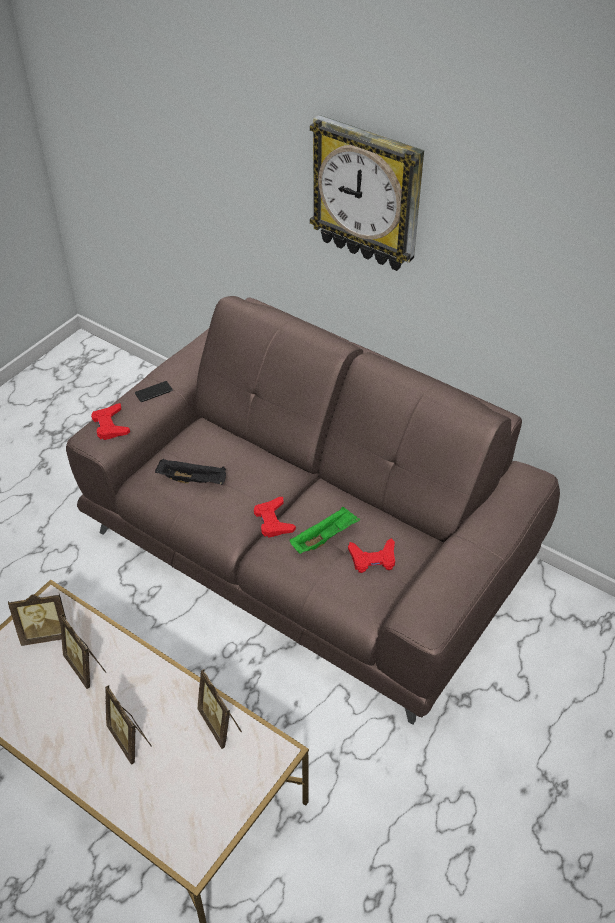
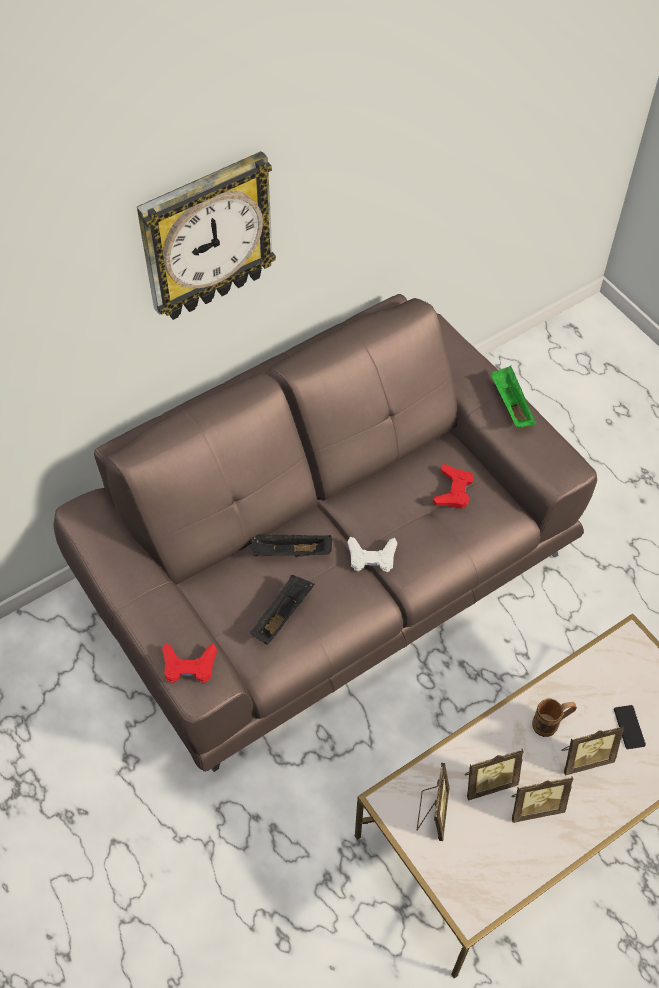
camera: 70 degrees left, 10 degrees up
phone [135,381,173,402] -> phone moved to [614,705,646,749]
picture frame [197,669,242,749] -> picture frame moved to [511,777,573,823]
red game controller [254,497,296,537] -> white game controller [348,536,397,572]
green tray [290,507,360,554] -> green tray moved to [490,366,536,427]
none -> black tray [252,534,332,557]
none -> brown mug [532,699,577,737]

